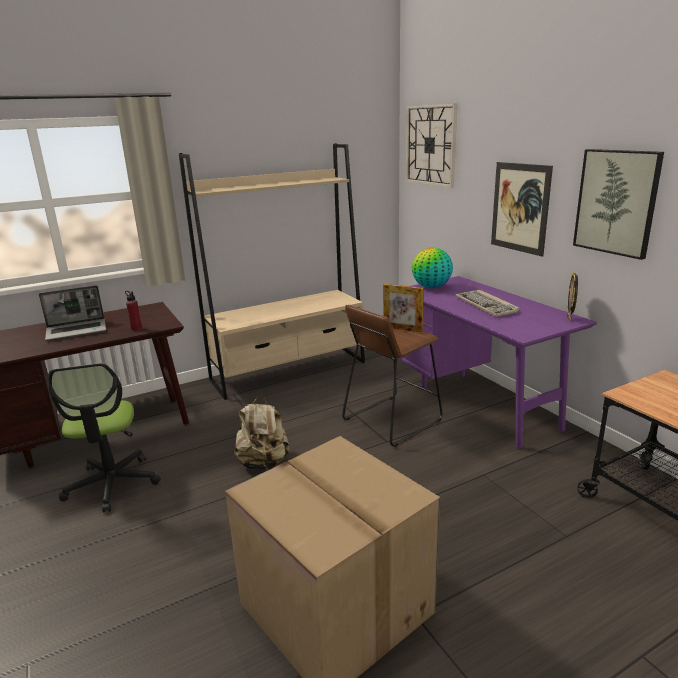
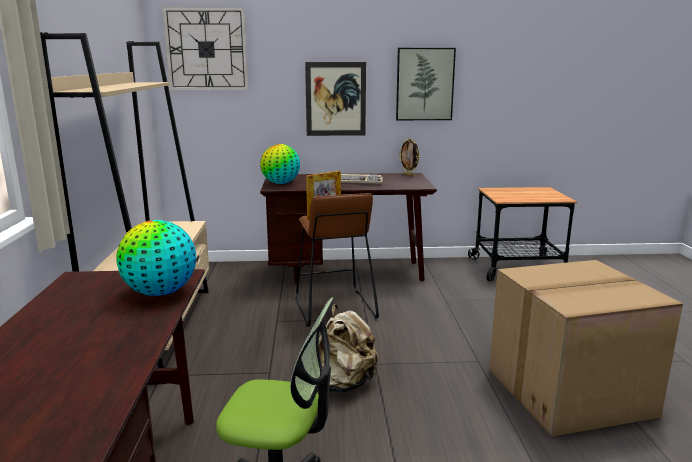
camera: 65 degrees left, 5 degrees down
laptop [39,285,106,340] -> none
red bottle [125,291,142,331] -> globe [116,220,196,296]
purple desk [400,276,597,449] -> brown desk [260,173,437,284]

